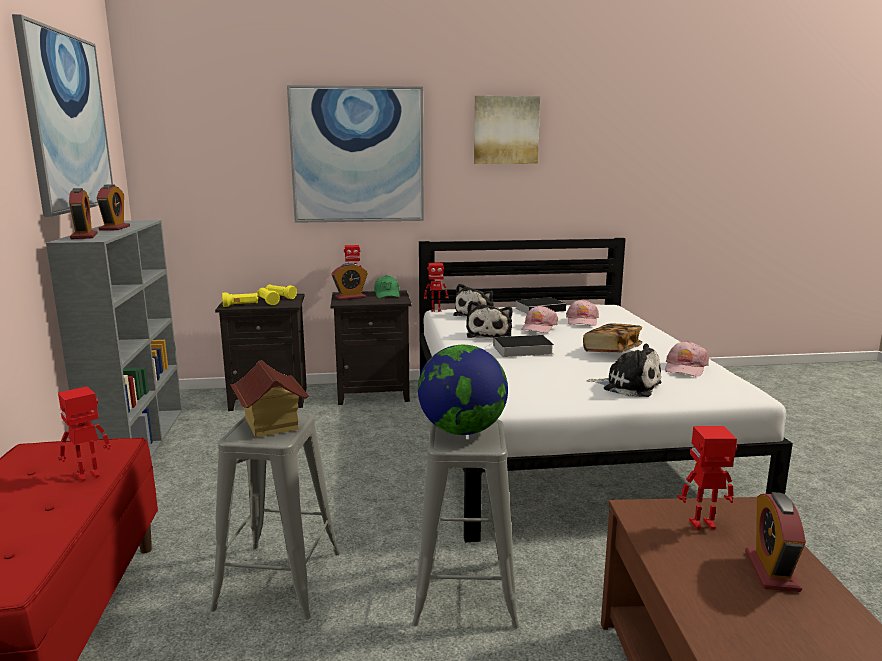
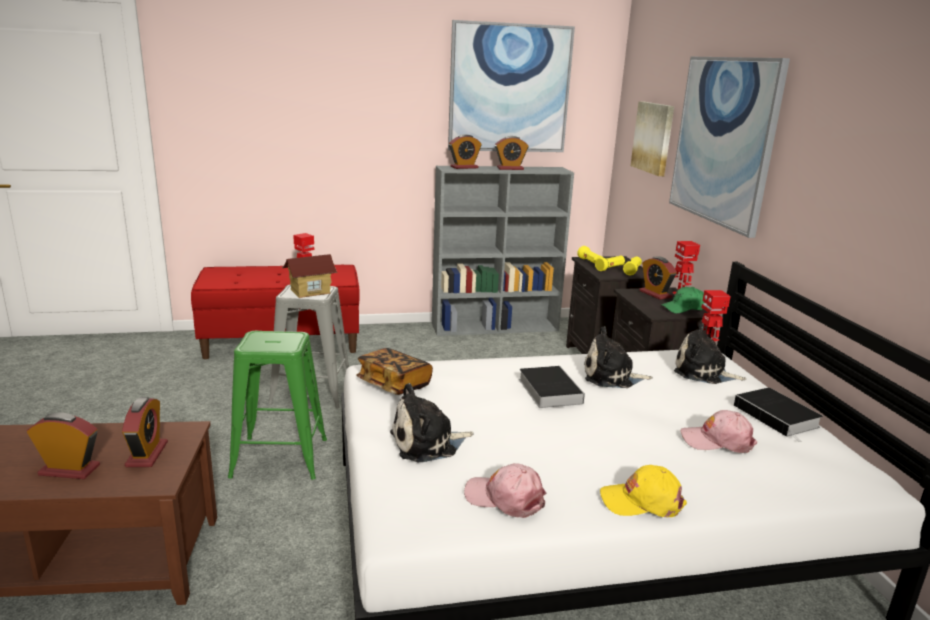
camera: 85 degrees right, 5 degrees up
grey stool [412,419,519,629] -> green stool [228,331,327,480]
globe [418,345,508,435] -> none
picture [474,96,540,164] -> picture moved to [631,101,674,176]
pink cap [521,305,558,333] -> none
book [583,323,642,352] -> book moved to [356,348,433,395]
plush toy [586,344,662,397] -> plush toy turned 45 degrees clockwise [390,383,473,462]
toy robot [678,426,737,530] -> alarm clock [122,397,168,467]
none -> yellow cap [600,465,687,517]

